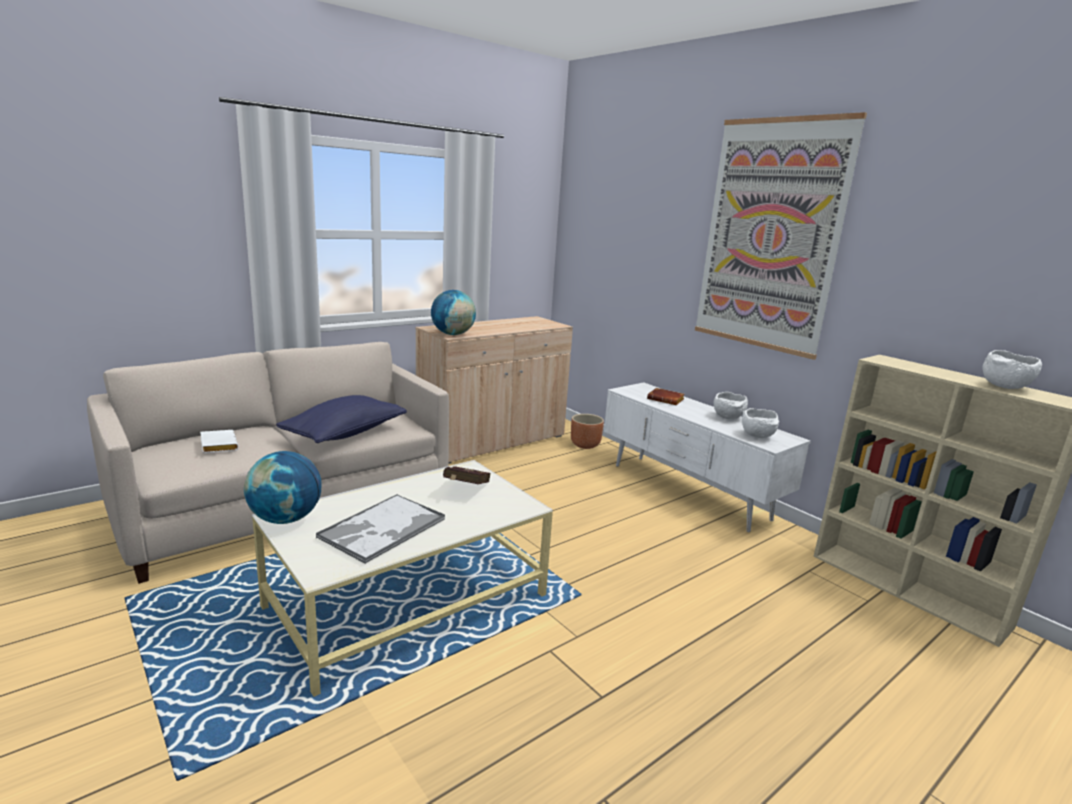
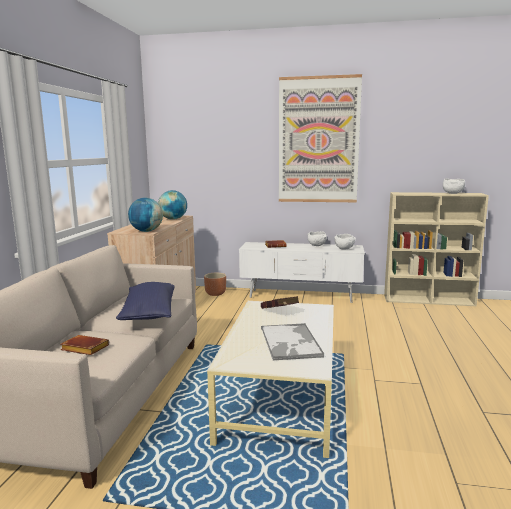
camera: 40 degrees left, 5 degrees down
white book [200,430,238,453] -> brown book [61,335,109,355]
globe [244,451,322,524] -> globe moved to [158,190,187,220]

